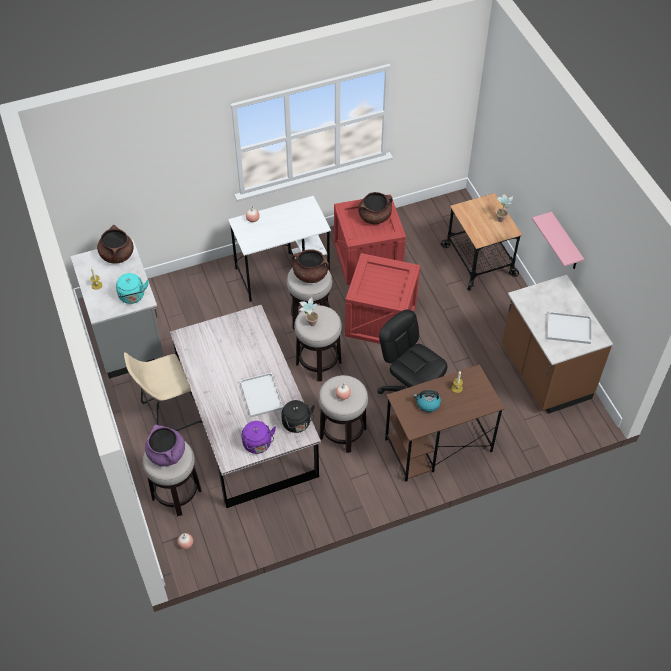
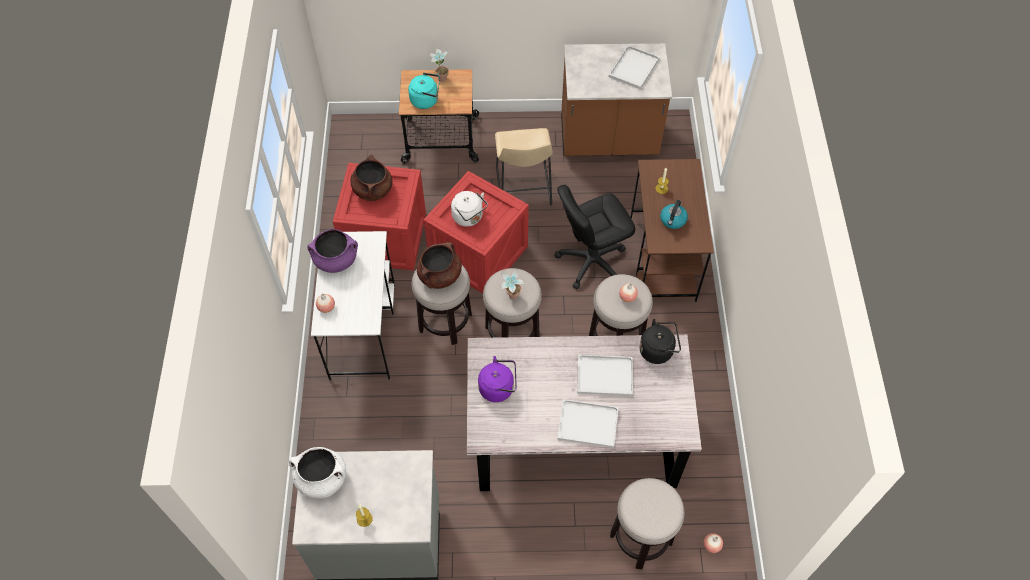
camera: 70 degrees left, 5 degrees up
brown cooking pot [97,225,134,264] -> white cooking pot [289,447,346,499]
turquoise kettle [116,273,149,304] -> turquoise kettle moved to [408,72,440,109]
beige stool [124,352,202,431] -> beige stool moved to [495,128,553,206]
purple cooking pot [145,424,185,466] -> purple cooking pot moved to [307,229,358,273]
purple kettle [242,421,276,454] -> purple kettle moved to [478,356,517,402]
pink shelf [532,212,584,269] -> none
none -> white kettle [451,191,488,227]
none -> white tray [557,399,619,448]

